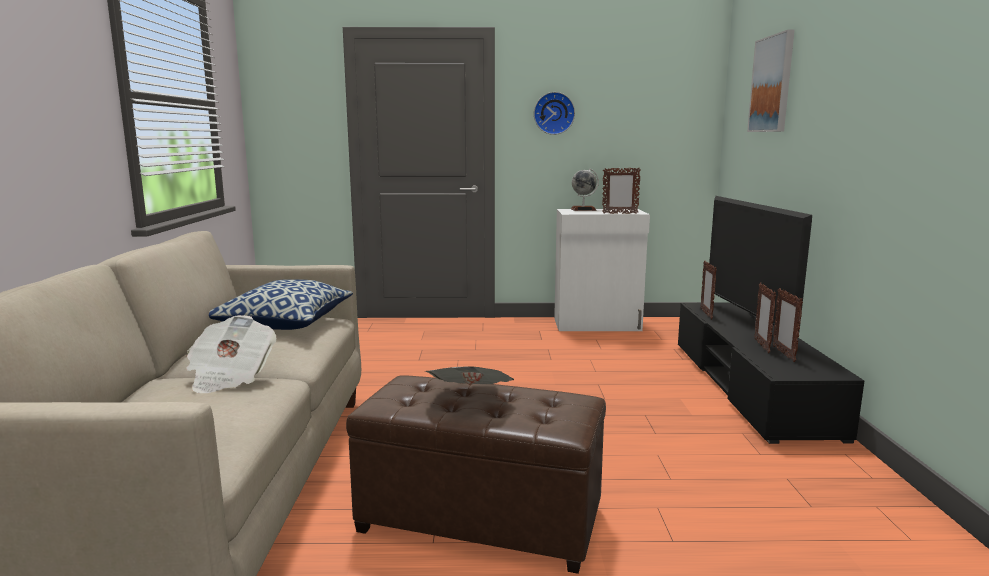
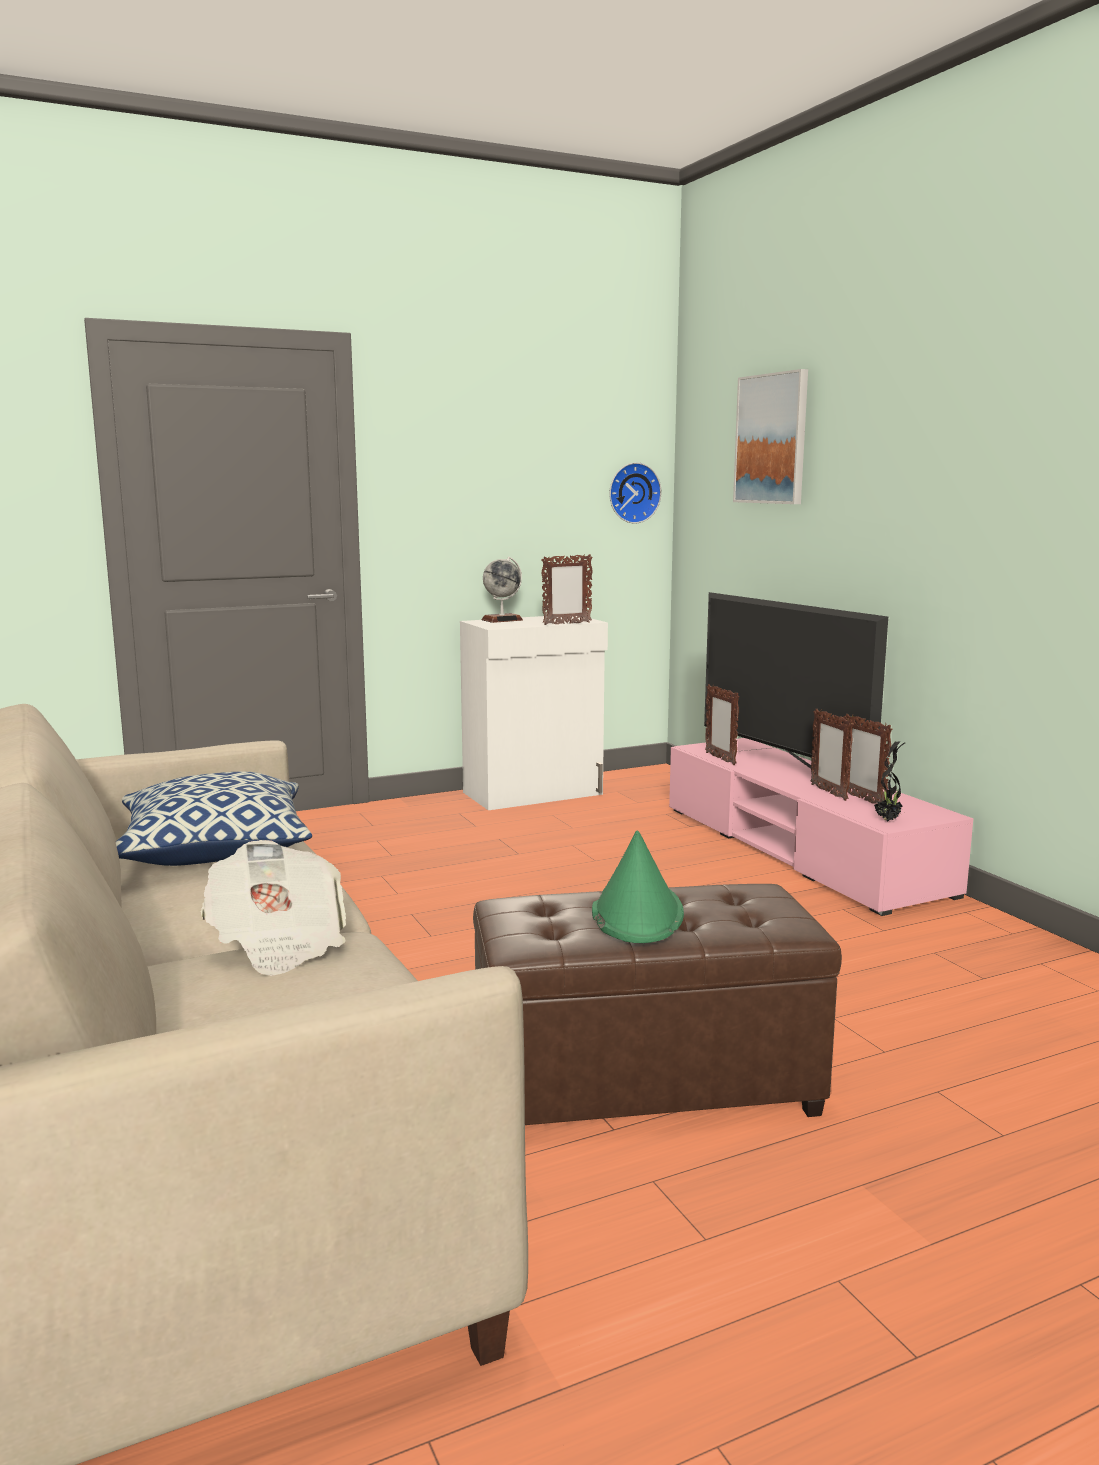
camera: 25 degrees left, 0 degrees up
newspaper [425,367,514,385] -> green hat [592,830,684,943]
wall clock [534,92,575,135] -> wall clock moved to [609,462,661,524]
black tv stand [678,303,864,444] -> pink tv stand [669,738,973,916]
none -> potted plant [874,741,905,821]

